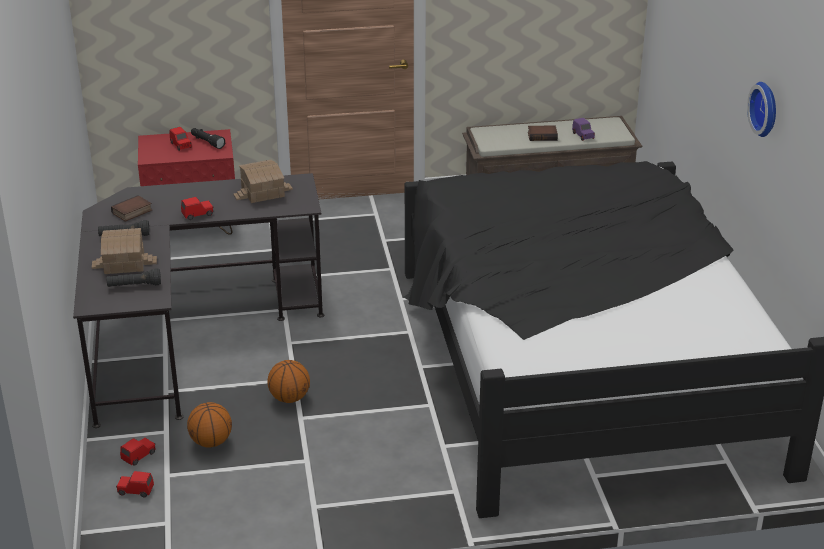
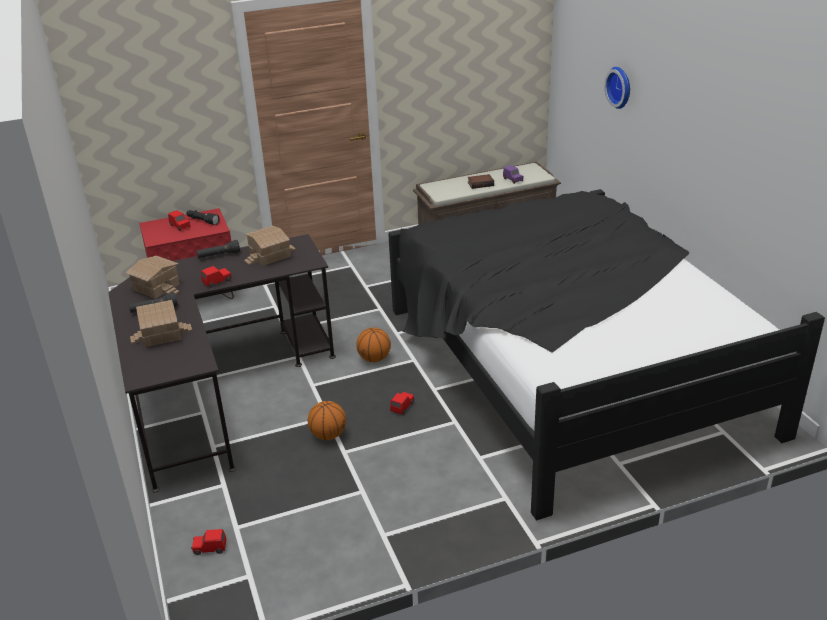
camera: 10 degrees left, 0 degrees up
black flashlight [106,268,161,287] -> black flashlight moved to [196,240,240,258]
book [111,195,152,222] -> toy house [125,256,180,299]
red toy car [120,438,156,466] -> red toy car moved to [390,392,414,415]
basketball [187,402,232,448] -> basketball moved to [356,327,391,362]
wall clock [747,82,776,137] -> wall clock moved to [604,67,630,109]

